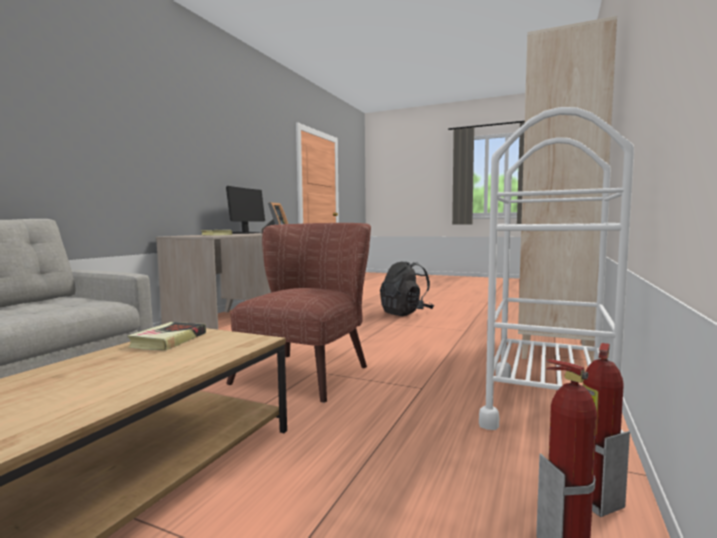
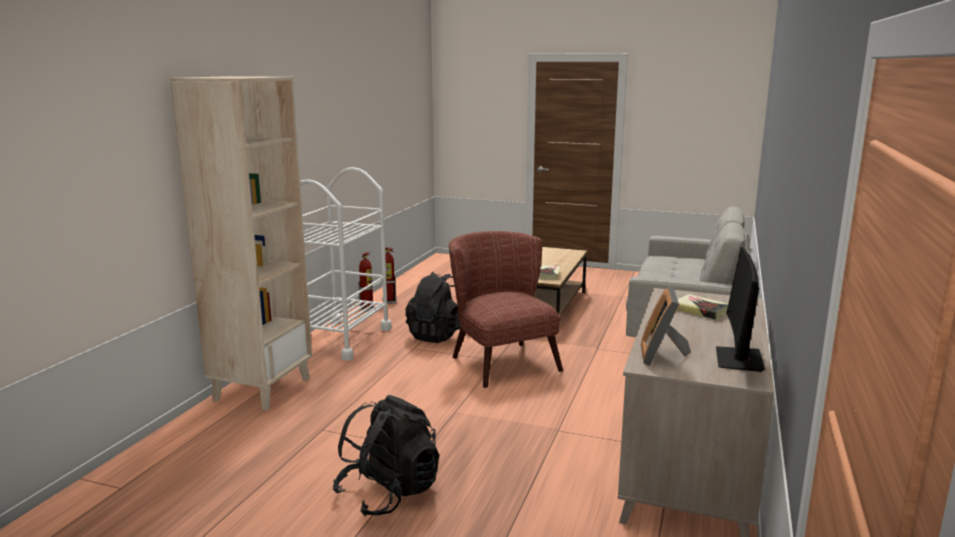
camera: 175 degrees right, 10 degrees up
brown armchair [226,223,371,403] -> brown armchair turned 135 degrees clockwise [449,231,563,388]
none -> black backpack [405,272,461,343]

